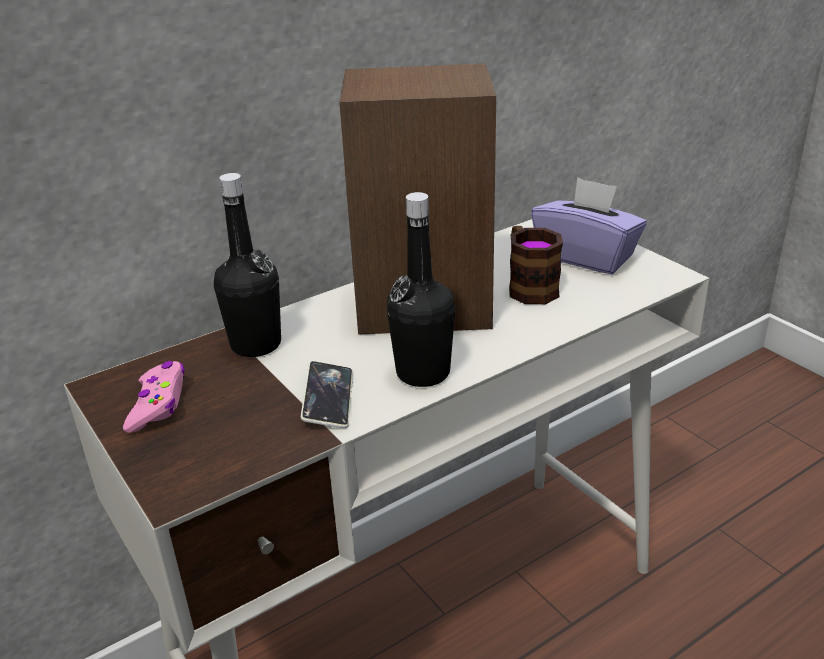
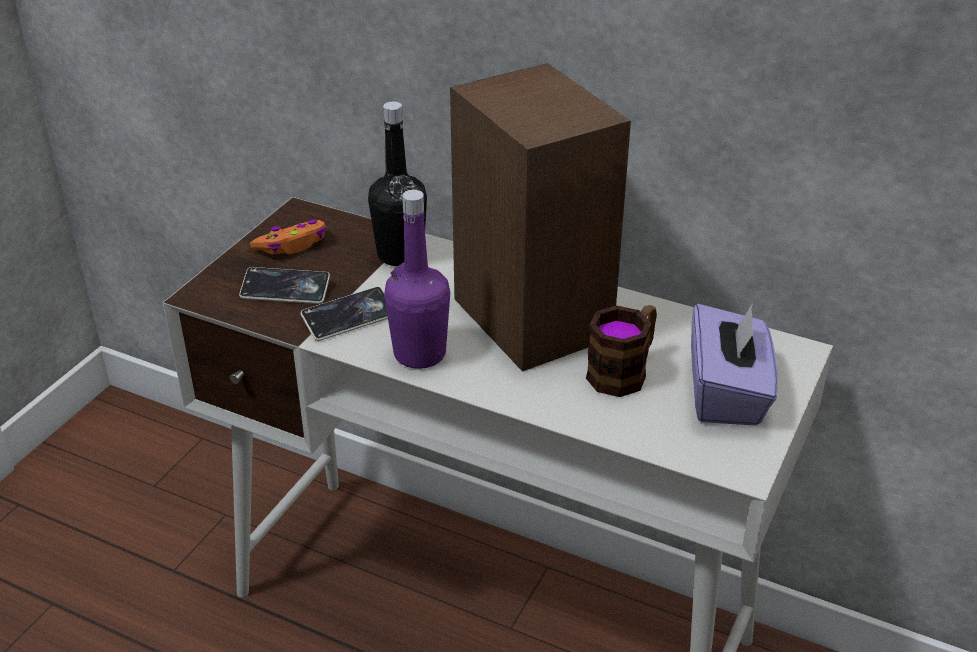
camera: 60 degrees right, 5 degrees up
pink game controller [123,361,185,433] -> orange game controller [250,219,326,254]
black bottle [386,192,455,387] -> purple bottle [384,190,450,369]
none -> phone [239,267,330,304]

